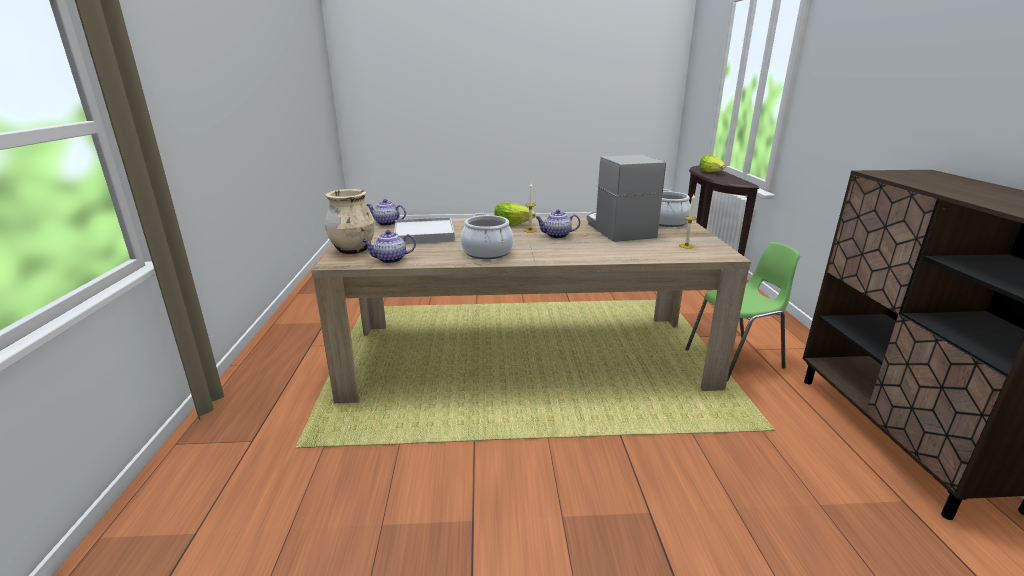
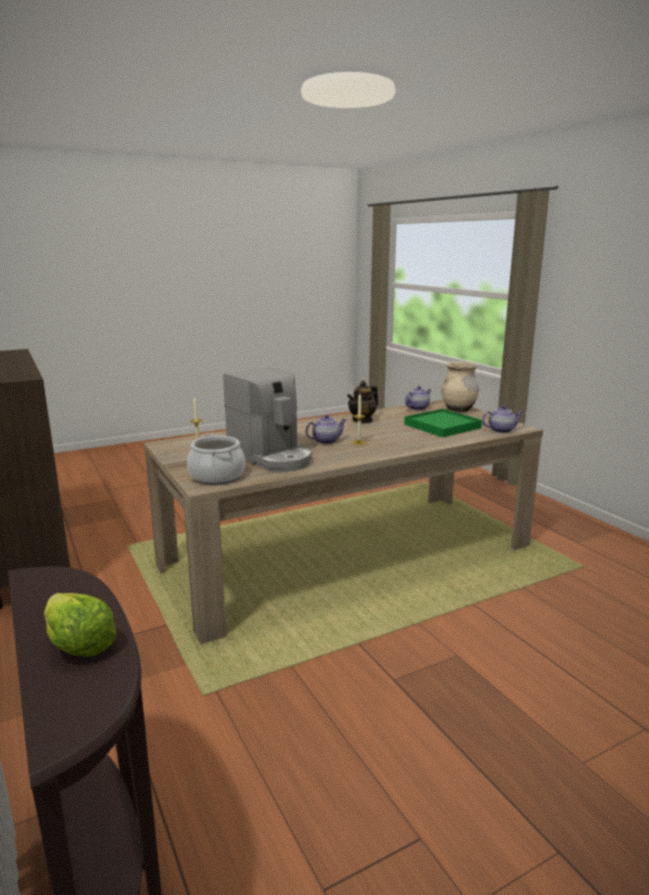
camera: 155 degrees right, 5 degrees down
white tray [394,217,455,244] -> green tray [404,409,482,437]
cooking pot [461,213,513,259] -> teapot [347,380,378,424]
lettuce [494,202,536,226] -> none
green chair [685,242,801,381] -> none

